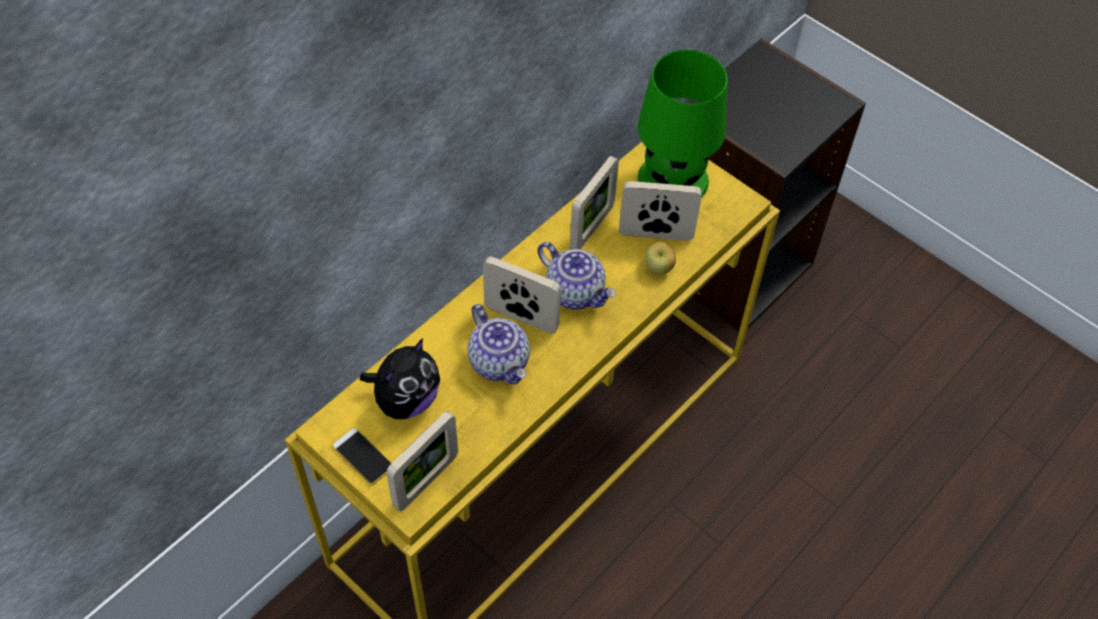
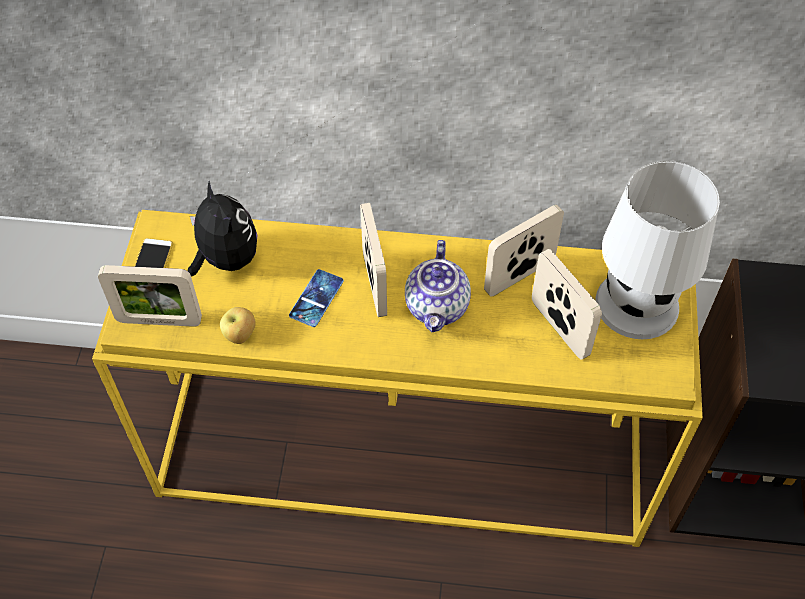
camera: 55 degrees right, 0 degrees up
plush toy [360,338,440,419] -> plush toy turned 120 degrees counterclockwise [188,181,257,276]
teapot [467,304,530,385] -> phone [289,269,344,327]
picture frame [570,156,619,249] -> picture frame turned 150 degrees clockwise [484,205,564,297]
green table lamp [637,50,728,197] -> white table lamp [596,161,720,339]
apple [646,242,676,274] -> apple moved to [220,307,256,344]

